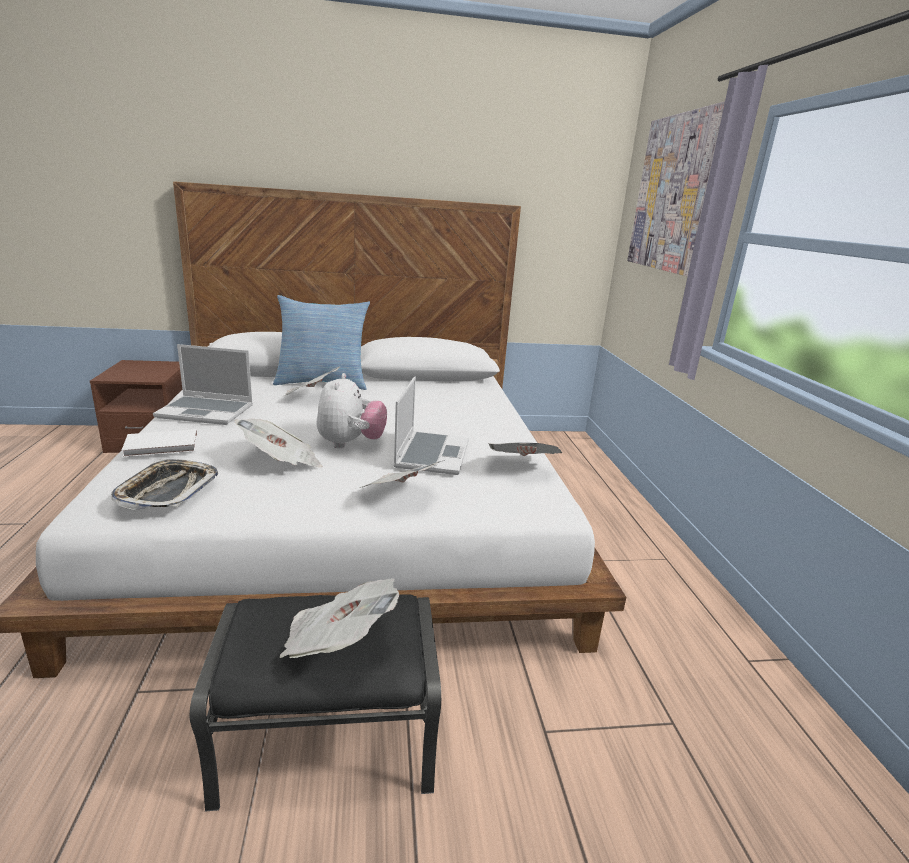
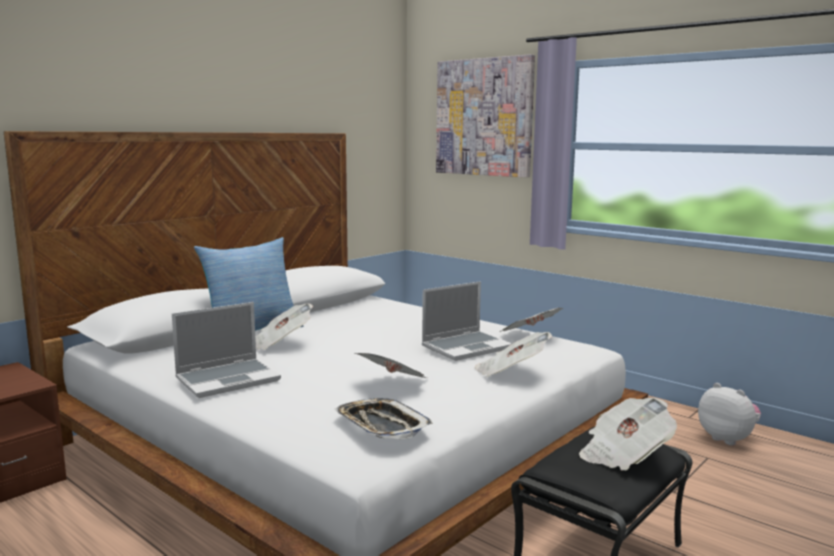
camera: 40 degrees left, 10 degrees down
white book [122,430,197,457] -> none
plush toy [316,373,387,448] -> plush toy moved to [698,383,761,446]
laptop [394,377,469,475] -> laptop turned 90 degrees clockwise [422,281,512,361]

